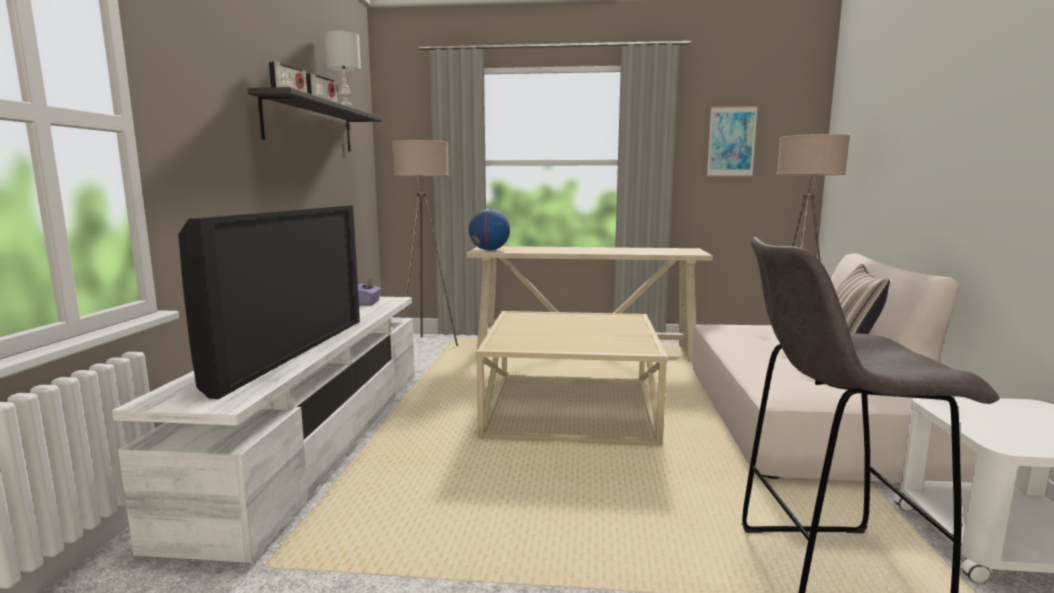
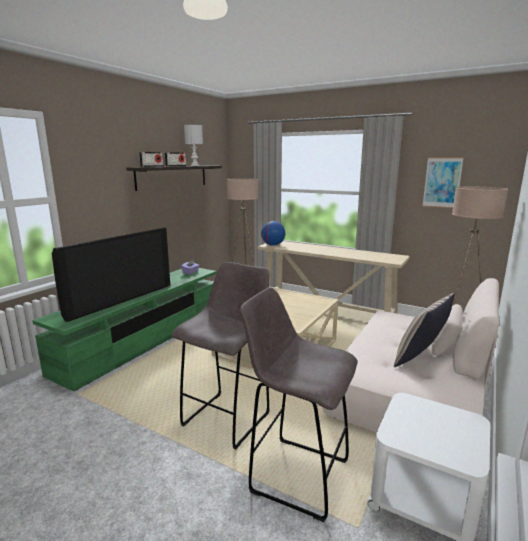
camera: 25 degrees right, 5 degrees up
white tv stand [112,297,415,563] -> green tv stand [32,268,216,391]
none -> grey stool [171,262,270,450]

